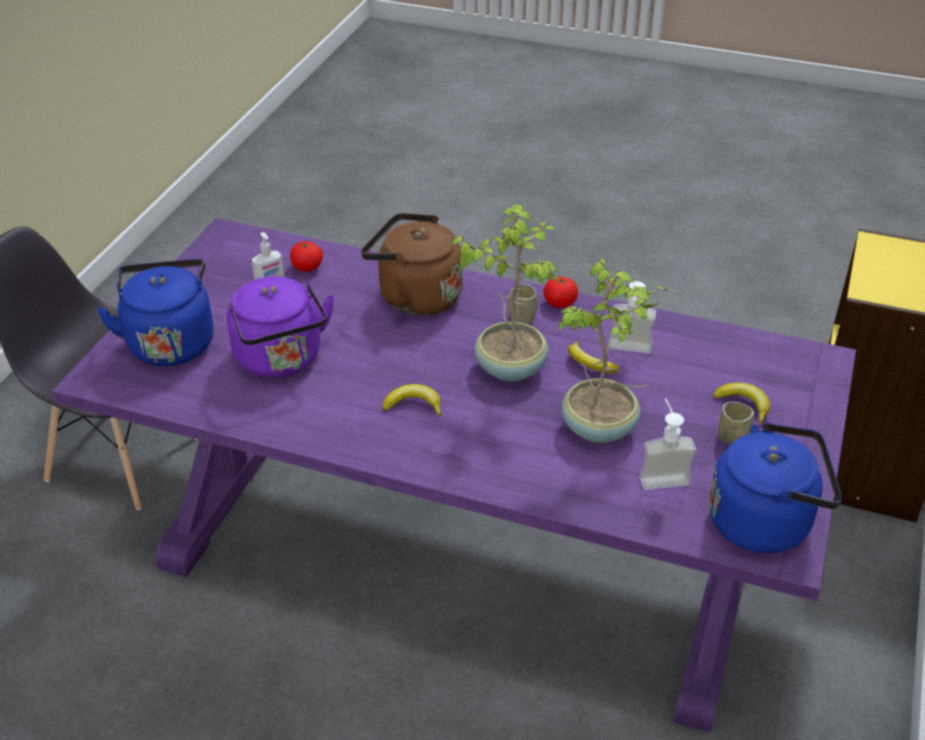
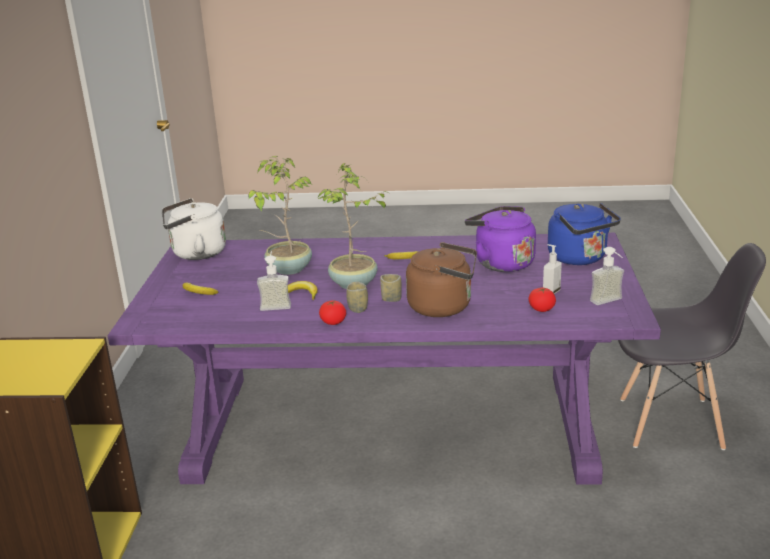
camera: 165 degrees right, 15 degrees down
soap dispenser [639,398,696,490] -> soap dispenser moved to [590,247,624,305]
blue kettle [709,423,842,553] -> white kettle [162,198,226,260]
cup [718,402,754,445] -> cup moved to [380,274,401,302]

